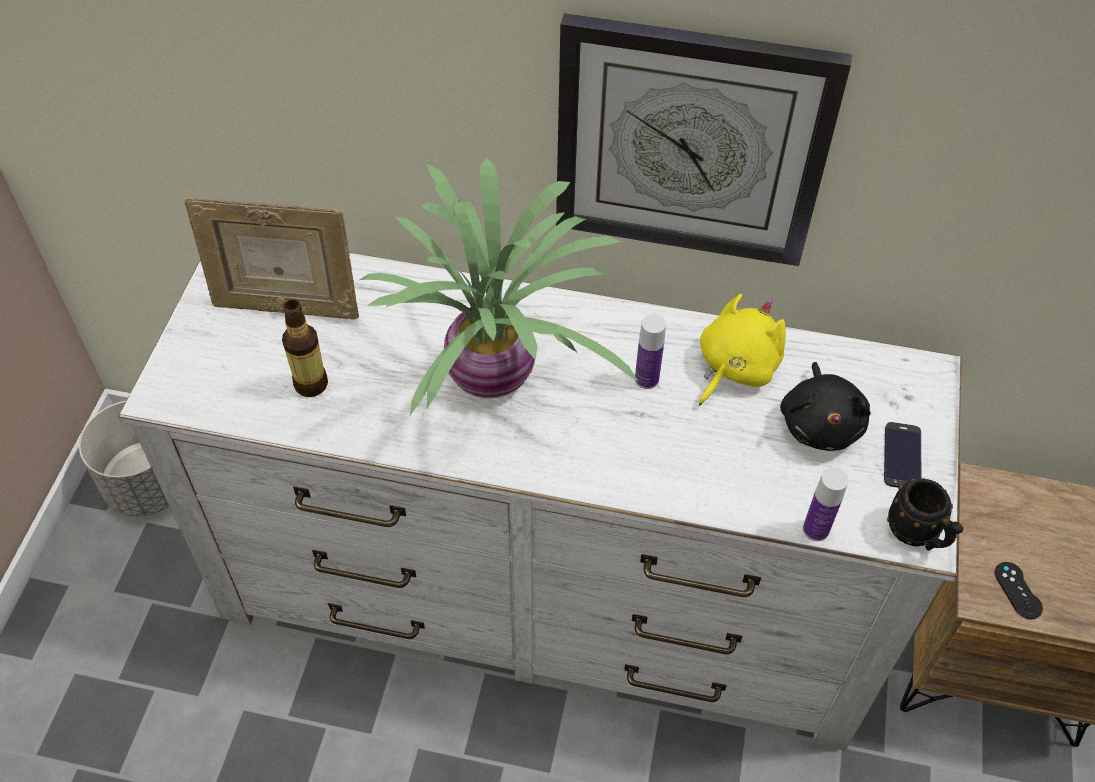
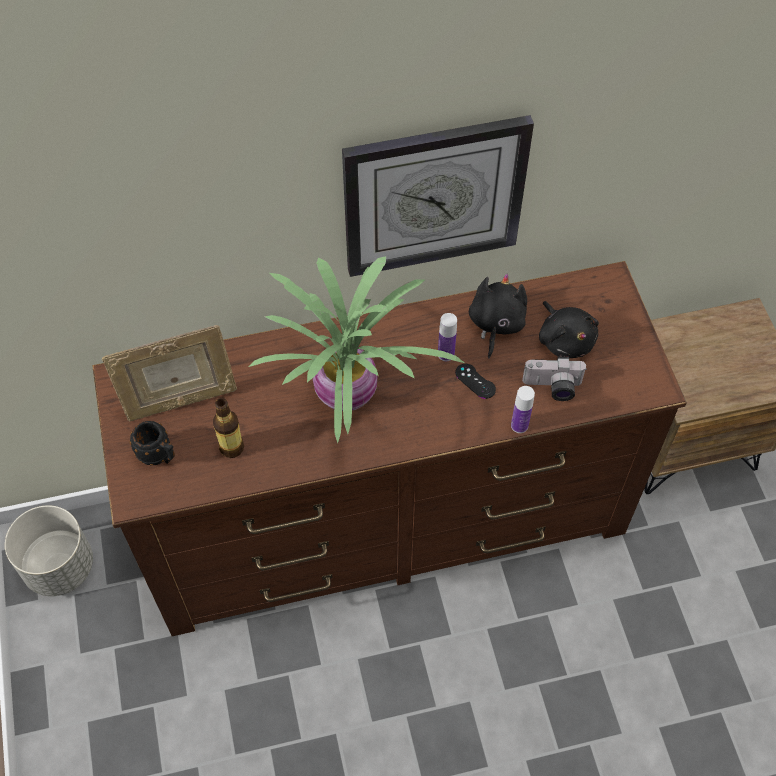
camera: 25 degrees left, 5 degrees up
white dresser [118,252,961,750] -> brown dresser [92,261,687,636]
yellow plush toy [699,294,786,405] -> black plush toy [469,273,527,359]
bottle [803,468,848,541] -> bottle moved to [511,386,535,433]
phone [884,422,922,488] -> none
black mug [887,479,963,550] -> black mug moved to [129,421,175,465]
black game controller [995,562,1043,619] -> black game controller moved to [455,363,496,399]
none -> camera [522,357,587,401]

